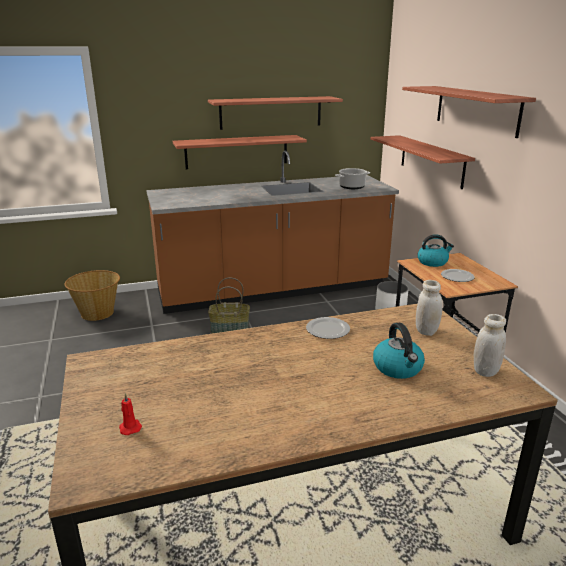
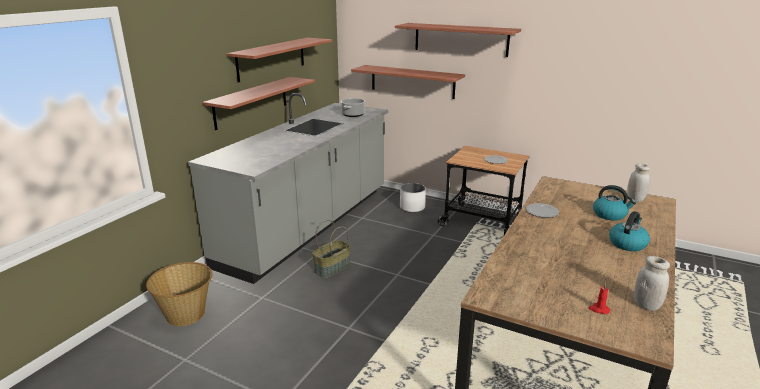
camera: 45 degrees left, 0 degrees up
brown counter [146,151,399,314] -> grey counter [188,93,388,284]
white jar [416,280,442,336] -> white jar moved to [634,256,670,311]
kettle [417,234,454,267] -> kettle moved to [609,211,650,251]

